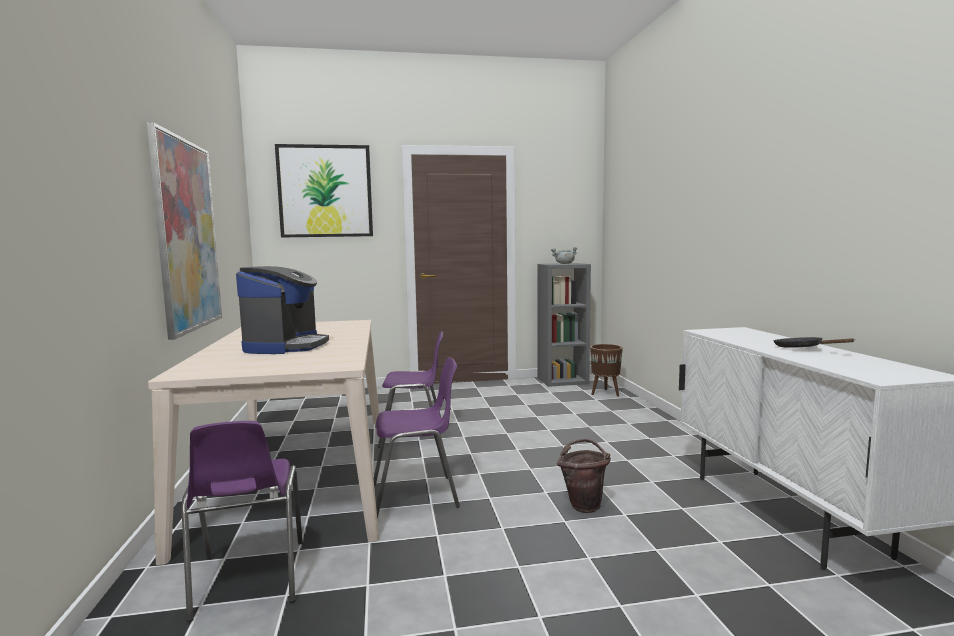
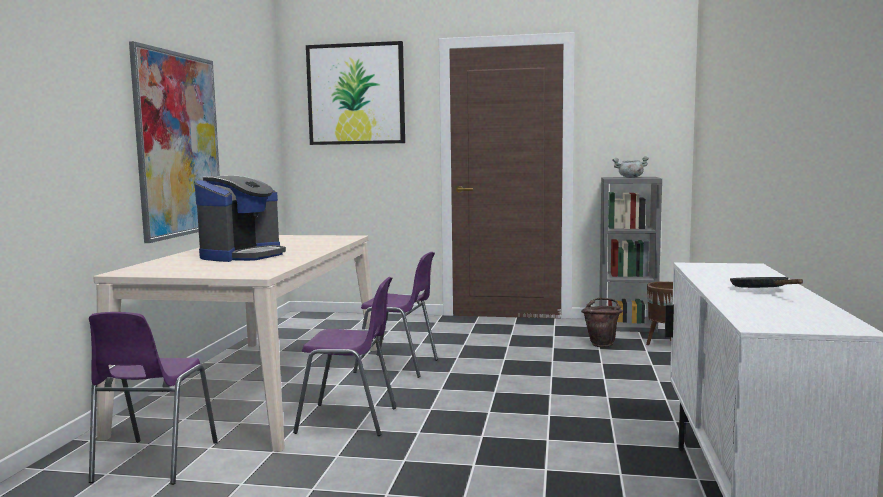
camera: 20 degrees right, 0 degrees up
brown bucket [557,439,611,513] -> brown bucket moved to [581,298,623,347]

